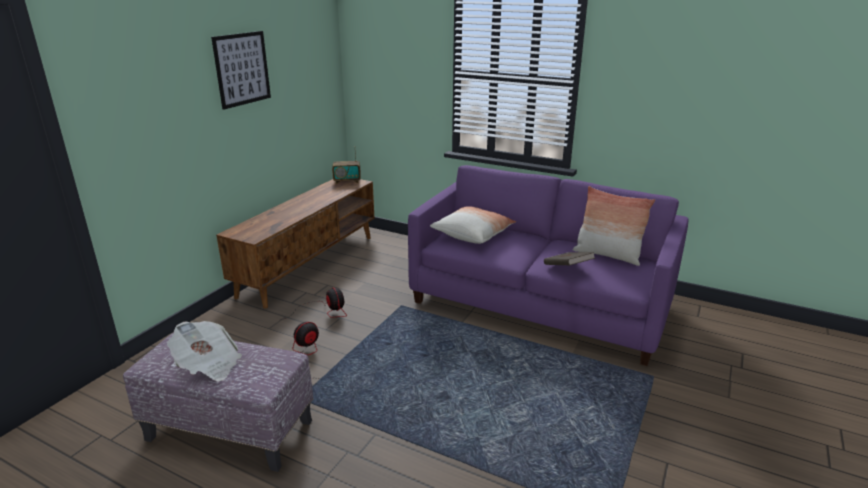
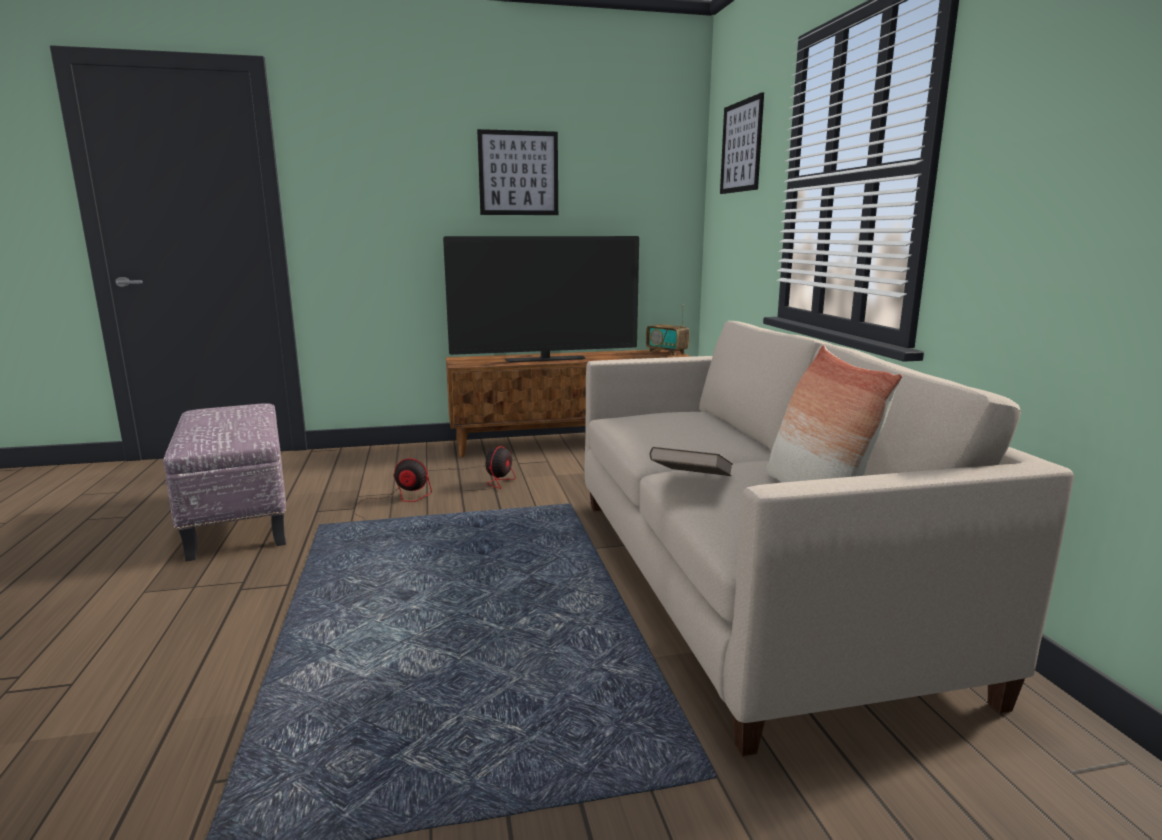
camera: 50 degrees right, 10 degrees down
newspaper [167,321,242,381] -> none
purple sofa [408,165,689,366] -> beige sofa [584,321,1074,757]
pillow [430,206,517,244] -> none
none -> television [443,236,639,362]
none -> picture [720,92,764,194]

